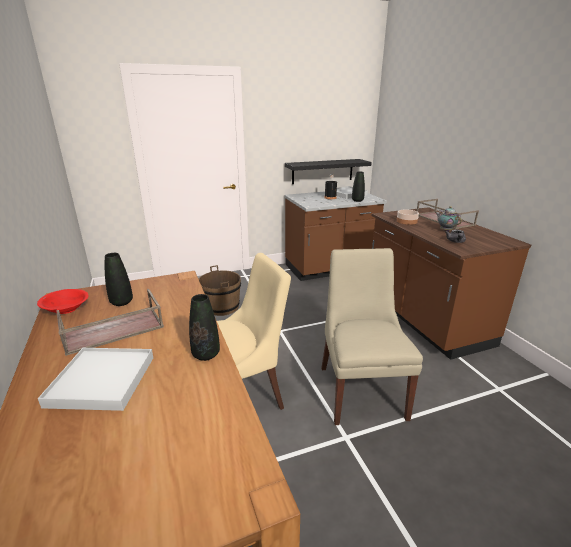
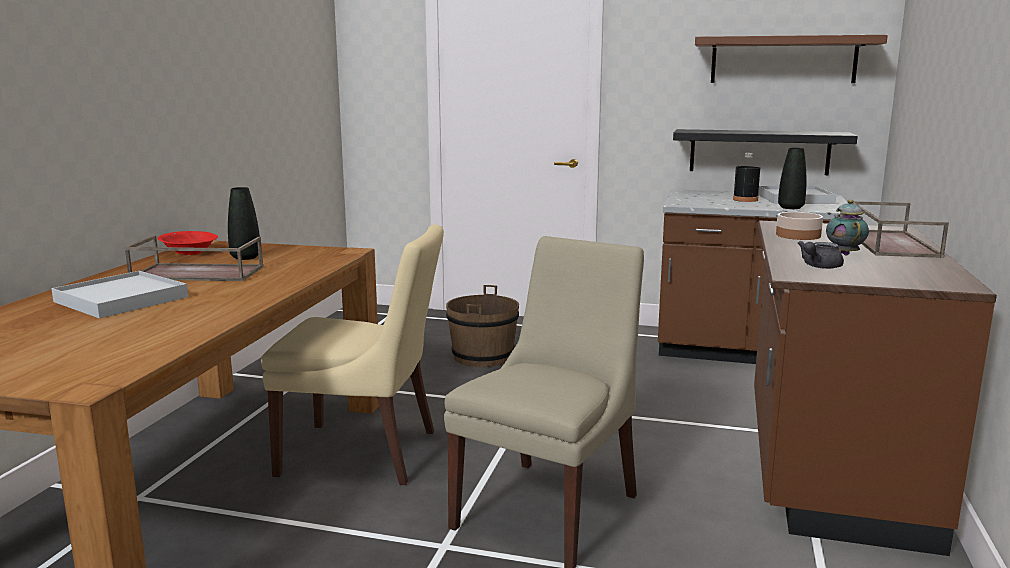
camera: 35 degrees right, 10 degrees down
black vase [189,294,220,361] -> none
none -> brown shelf [695,35,888,83]

